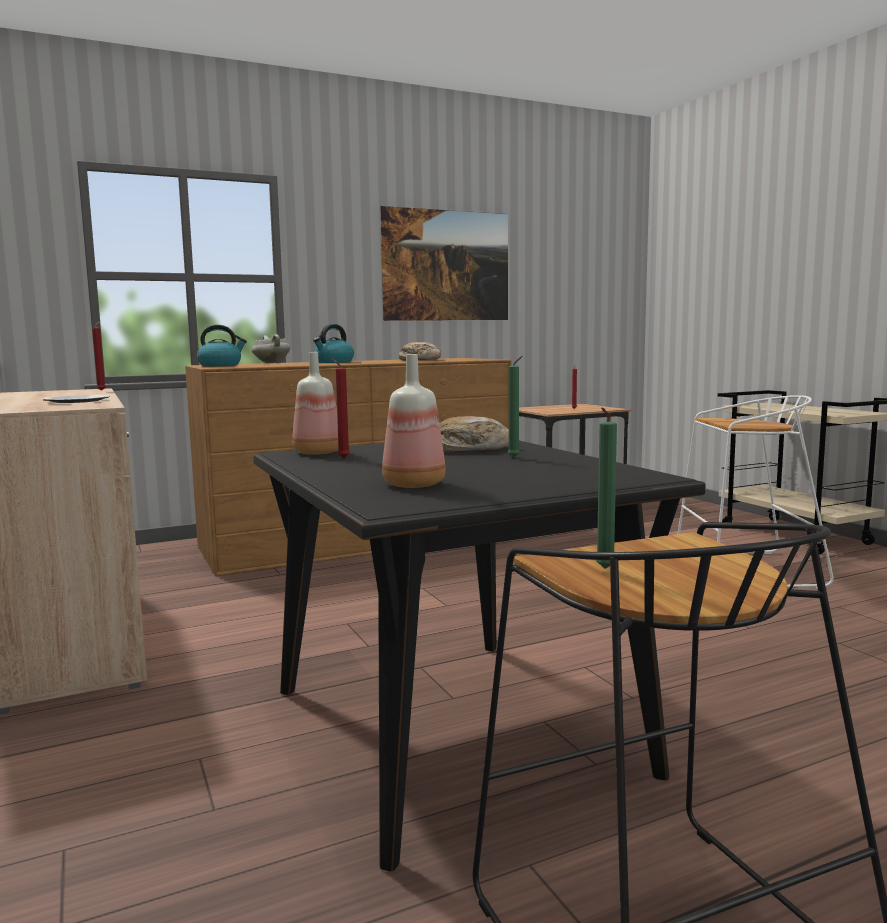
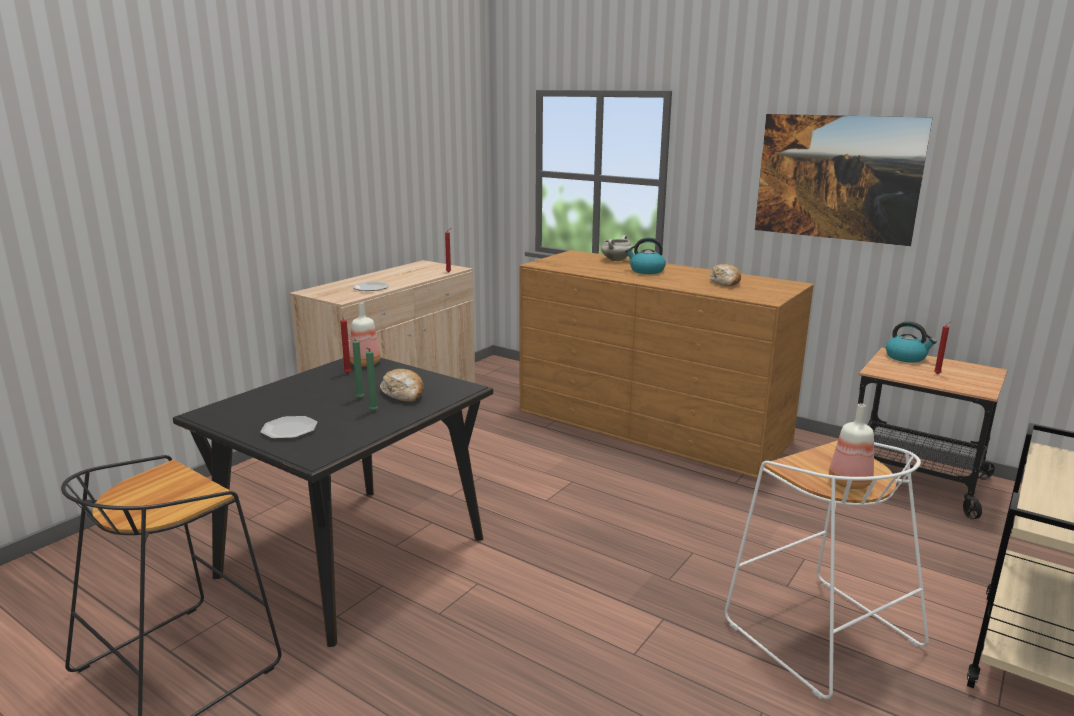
camera: 60 degrees right, 10 degrees up
kettle [197,325,247,366] -> kettle moved to [886,321,937,363]
bottle [382,354,446,488] -> bottle moved to [829,404,874,489]
green candle [596,407,617,569] -> green candle moved to [349,335,364,398]
none -> plate [260,416,318,439]

